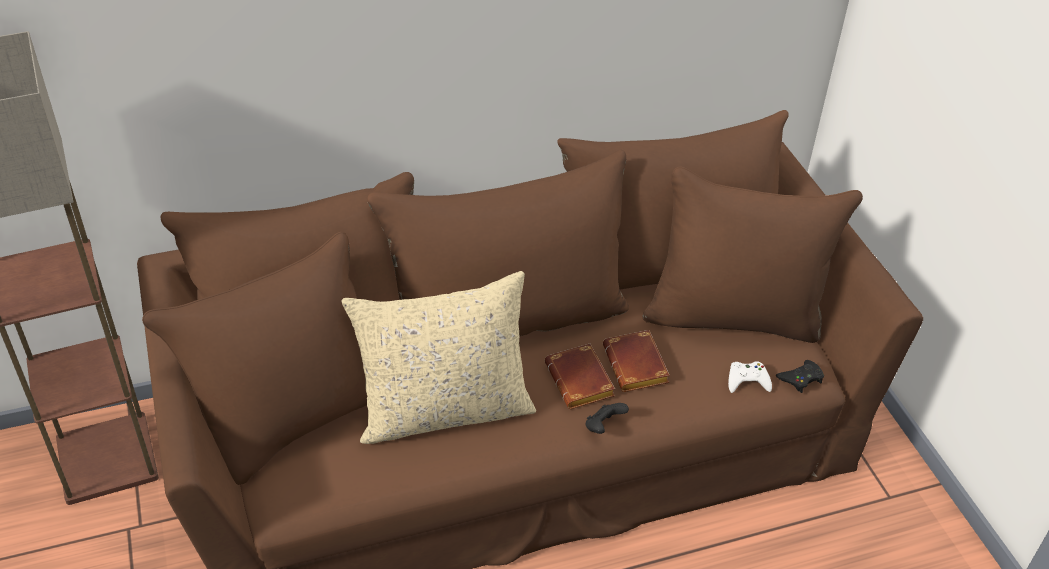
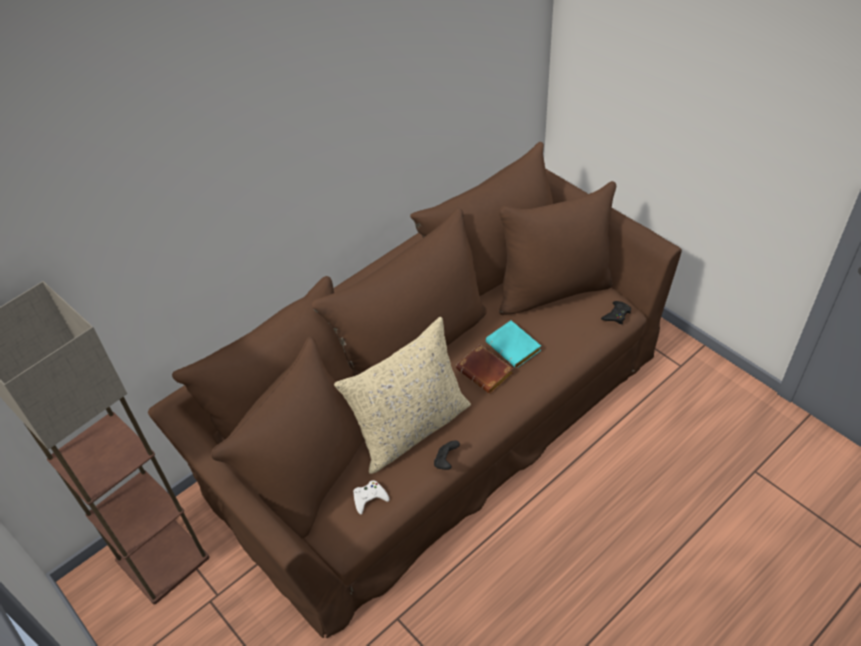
camera: 20 degrees left, 5 degrees up
black game controller [586,403,629,434] -> black game controller moved to [434,440,460,470]
brown book [603,330,670,392] -> turquoise book [486,320,541,368]
white game controller [728,361,772,393] -> white game controller moved to [353,480,389,515]

